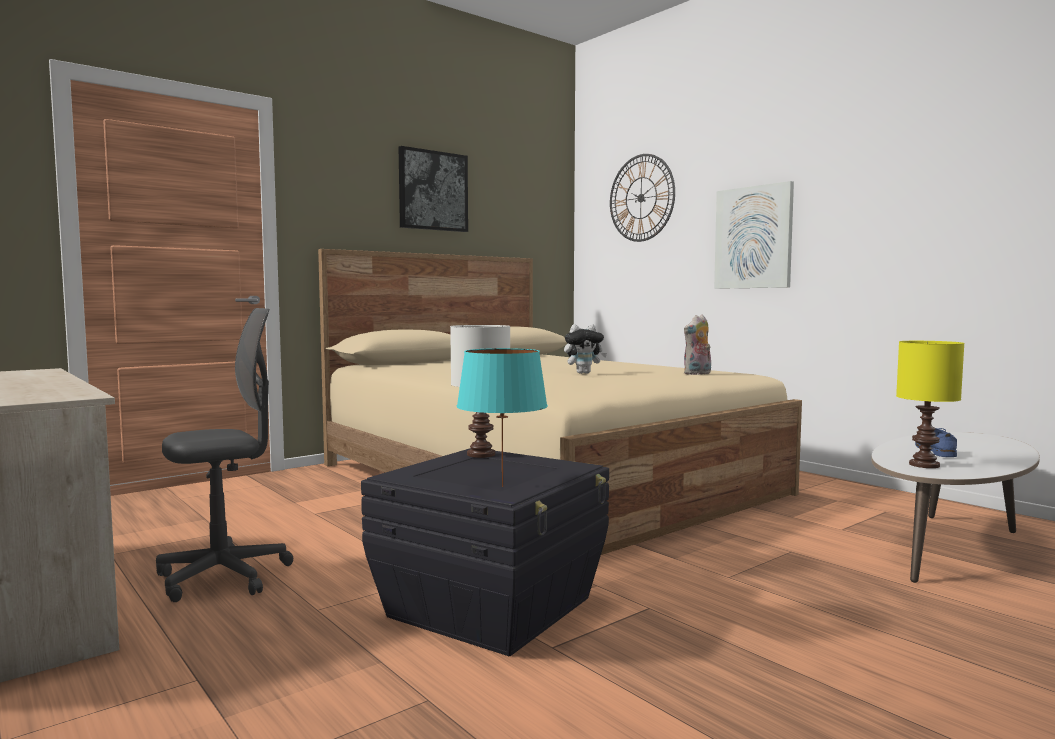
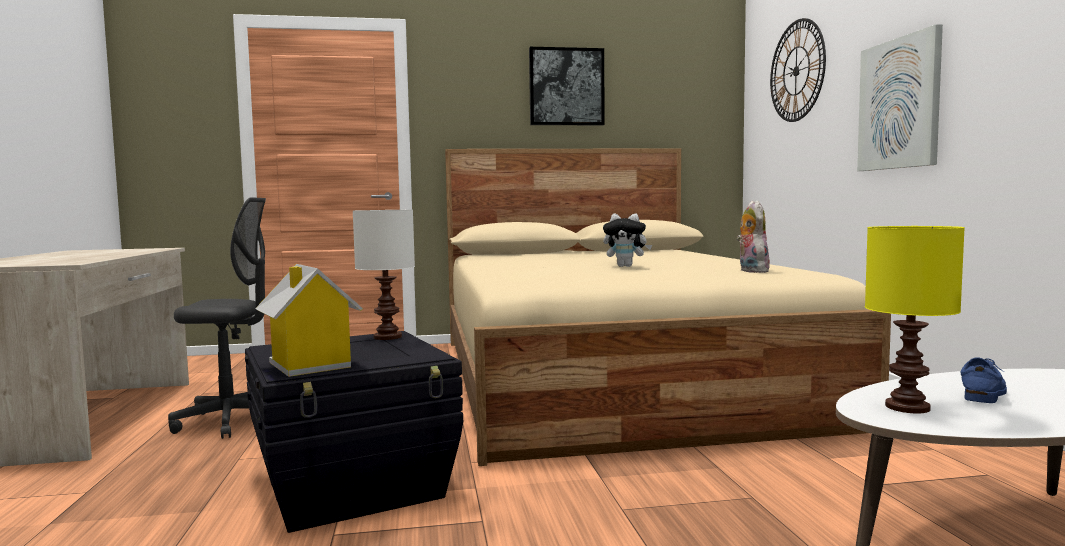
camera: 30 degrees right, 0 degrees up
turquoise table lamp [457,348,548,487] -> toy house [255,264,363,377]
plush toy [684,314,711,375] -> plush toy turned 90 degrees clockwise [736,200,770,273]

